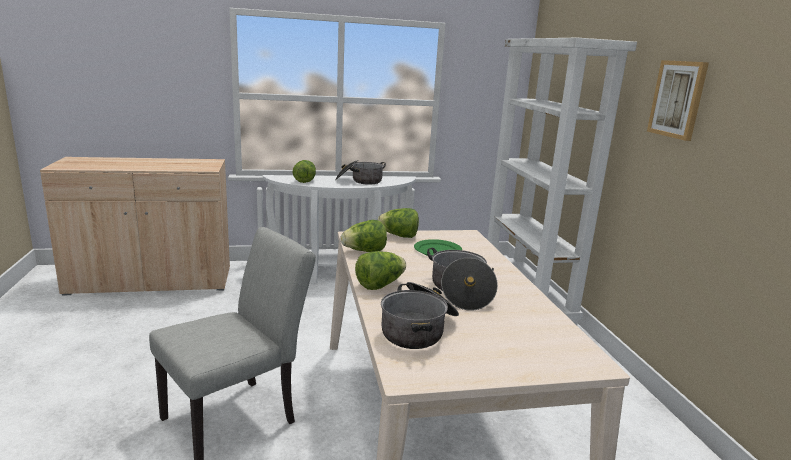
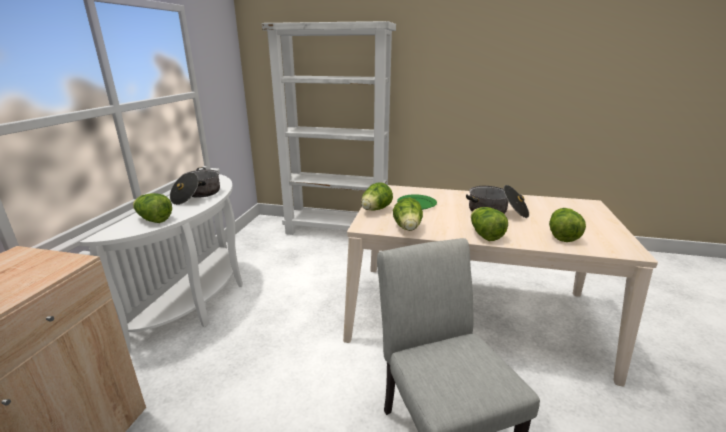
camera: 65 degrees left, 5 degrees up
cooking pot [381,282,459,349] -> lettuce [549,208,586,242]
picture [647,60,709,141] -> none

